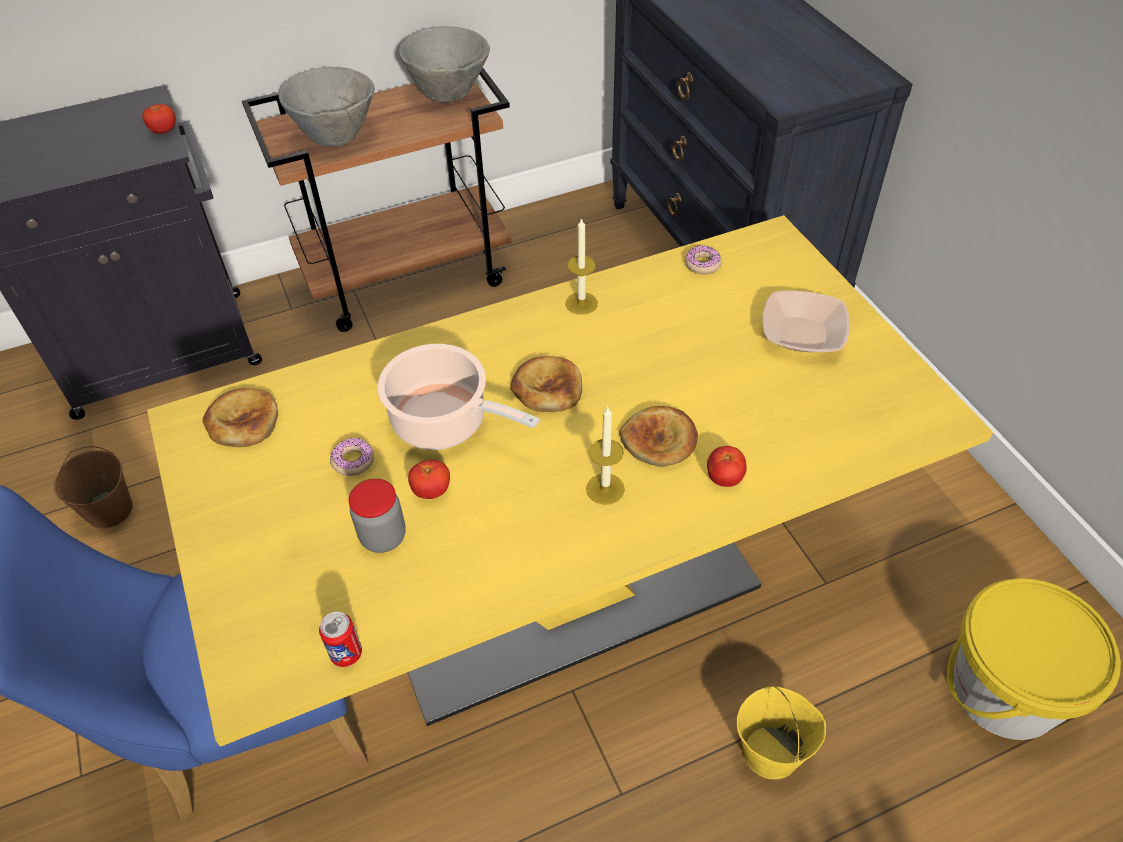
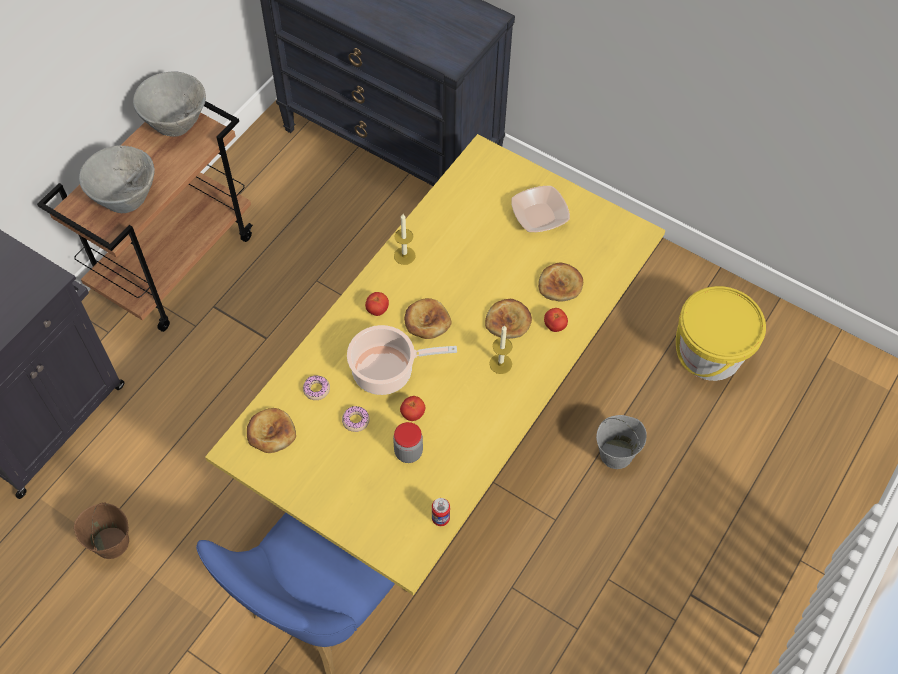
camera: 35 degrees left, 10 degrees up
tomato [142,104,176,134] -> tomato moved to [365,292,389,316]
donut [685,245,722,274] -> donut moved to [303,375,330,400]
yellow bucket [737,686,826,779] -> grey bucket [596,415,647,469]
none -> bread [538,262,583,302]

